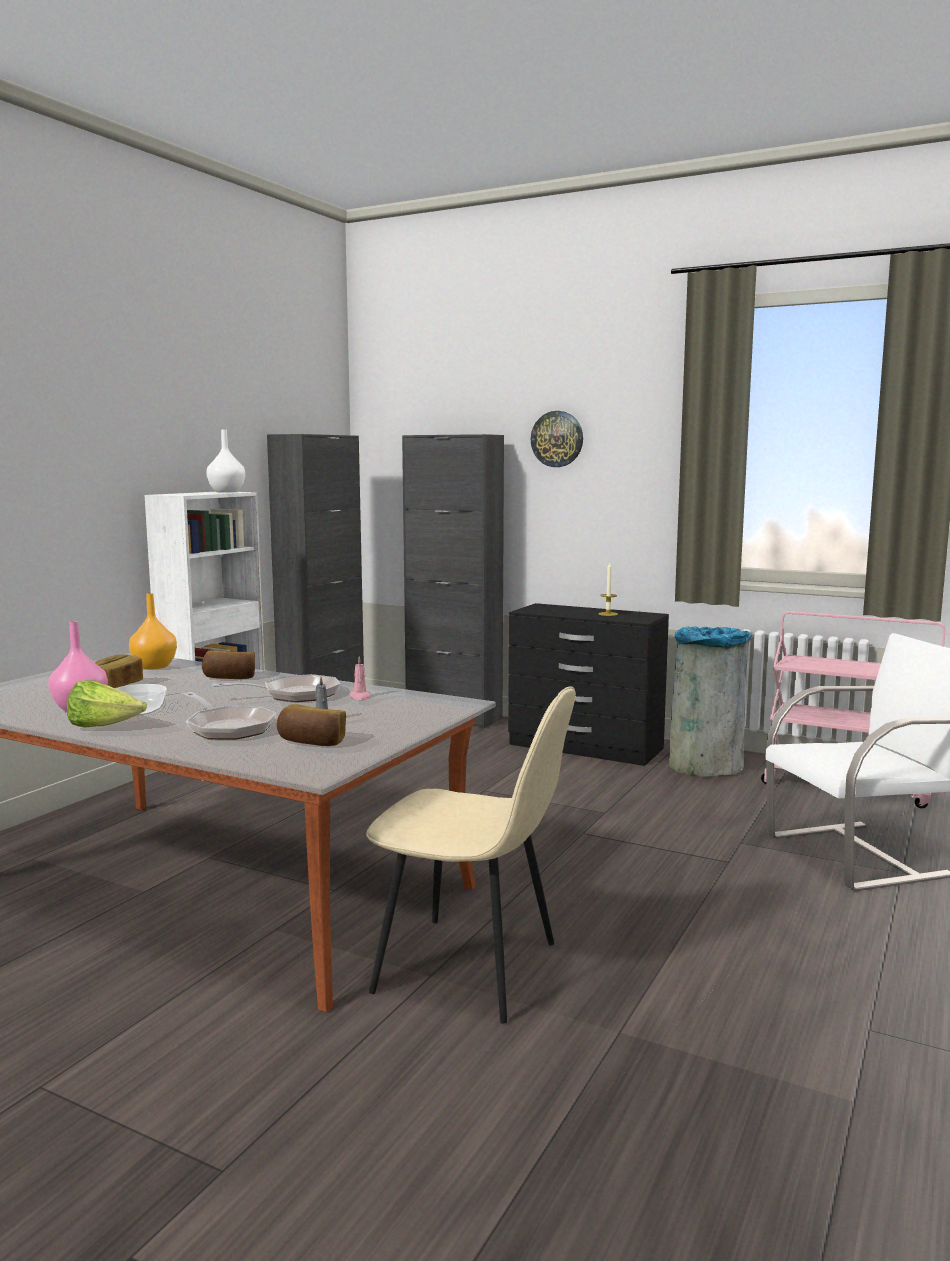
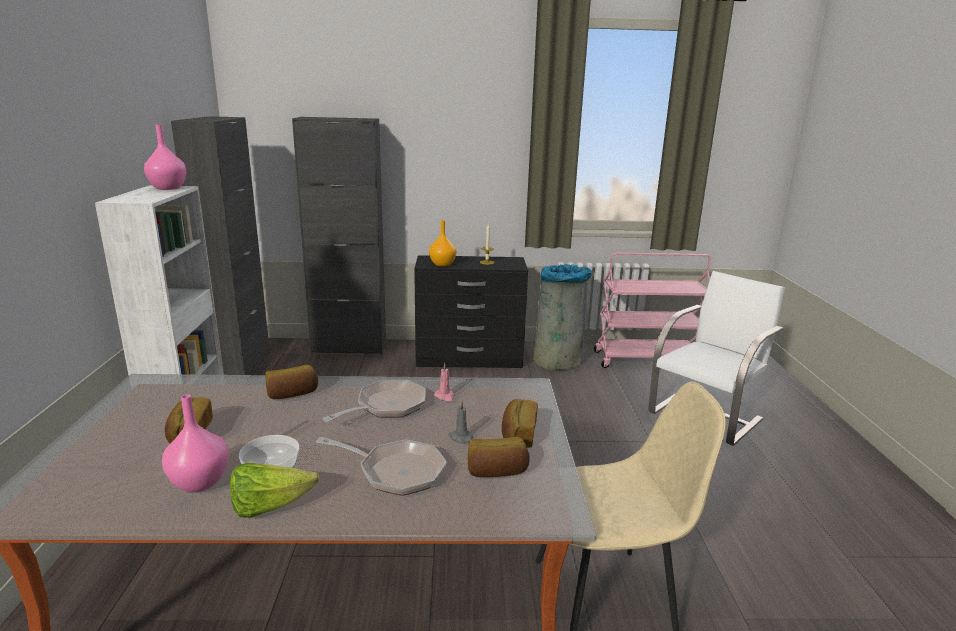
camera: 30 degrees left, 10 degrees up
orange vase [129,593,177,669] -> orange vase moved to [429,220,456,267]
white vase [206,429,245,492] -> pink vase [144,125,186,190]
wall clock [531,411,583,467] -> none
none -> bread [502,399,538,448]

